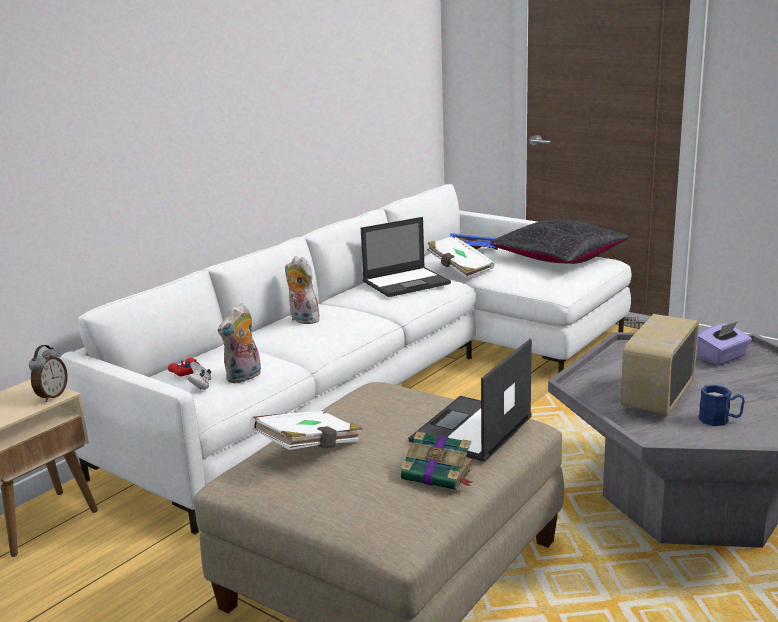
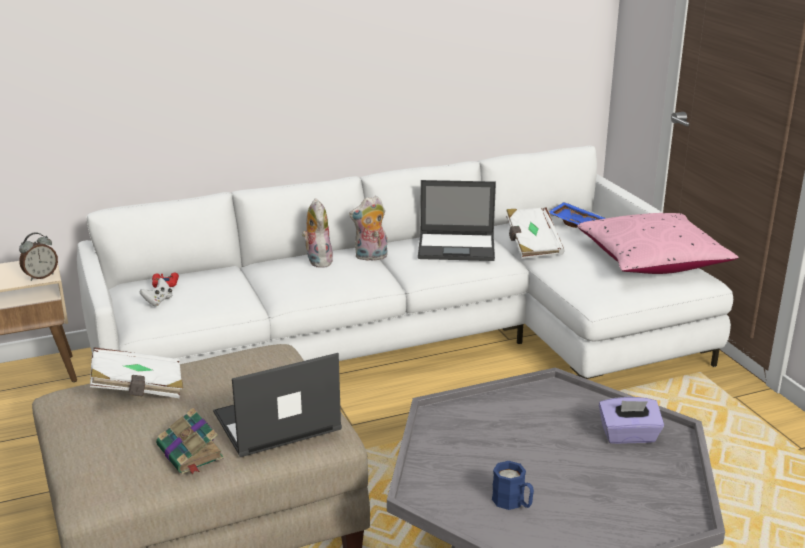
camera: 30 degrees right, 5 degrees up
plush toy [218,303,261,383] -> plush toy moved to [349,196,388,261]
black pillow [490,219,630,264] -> pink pillow [577,213,739,274]
radio [621,314,699,415] -> none

